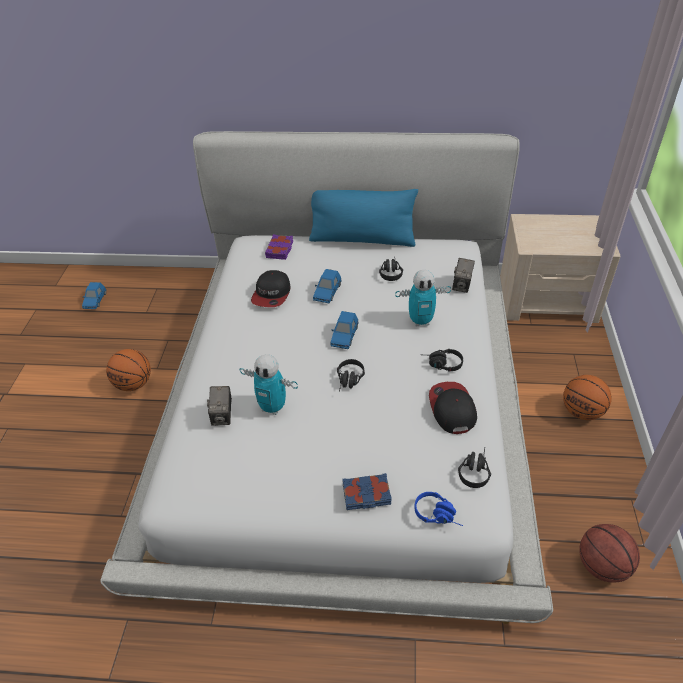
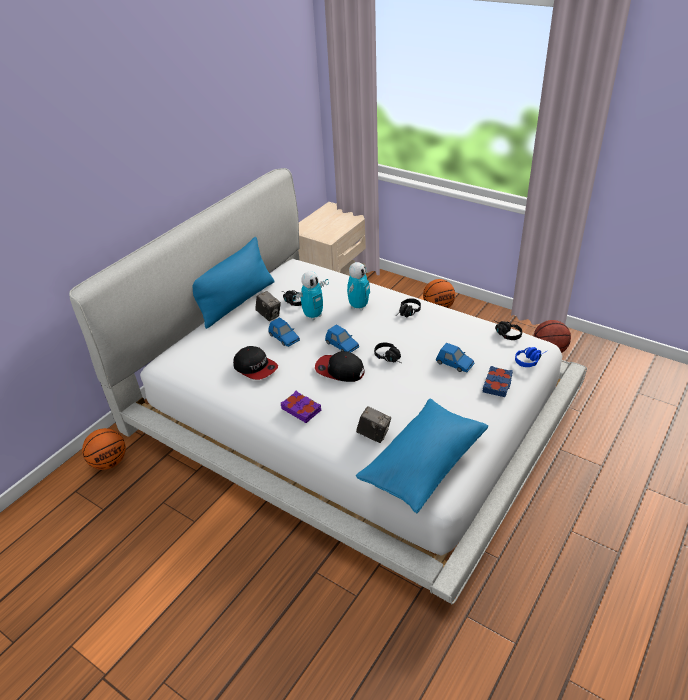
camera: 60 degrees left, 5 degrees down
blue toy car [82,282,107,309] -> blue toy car moved to [436,343,474,372]
basketball [106,349,151,391] -> basketball moved to [82,428,126,470]
toy robot [240,354,298,415] -> toy robot moved to [293,271,329,321]
purple book [265,234,293,260] -> purple book moved to [281,391,321,423]
cap [429,382,477,434] -> cap moved to [315,351,365,382]
camera [452,258,475,293] -> camera moved to [255,291,281,321]
none -> blue pillow [356,399,488,513]

